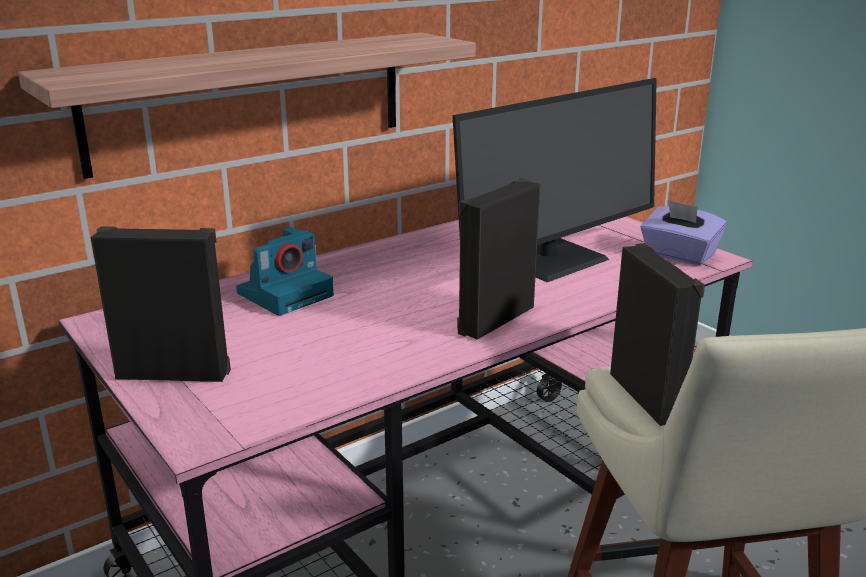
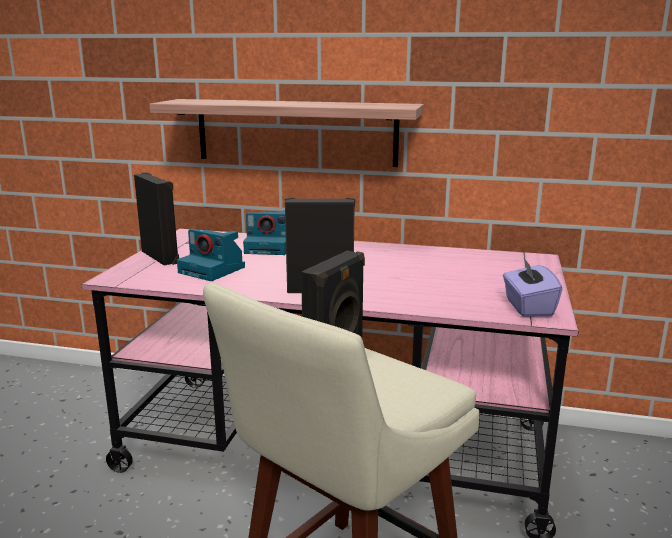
camera: 50 degrees right, 5 degrees down
monitor [452,78,657,282] -> none
none -> camera [177,229,245,281]

